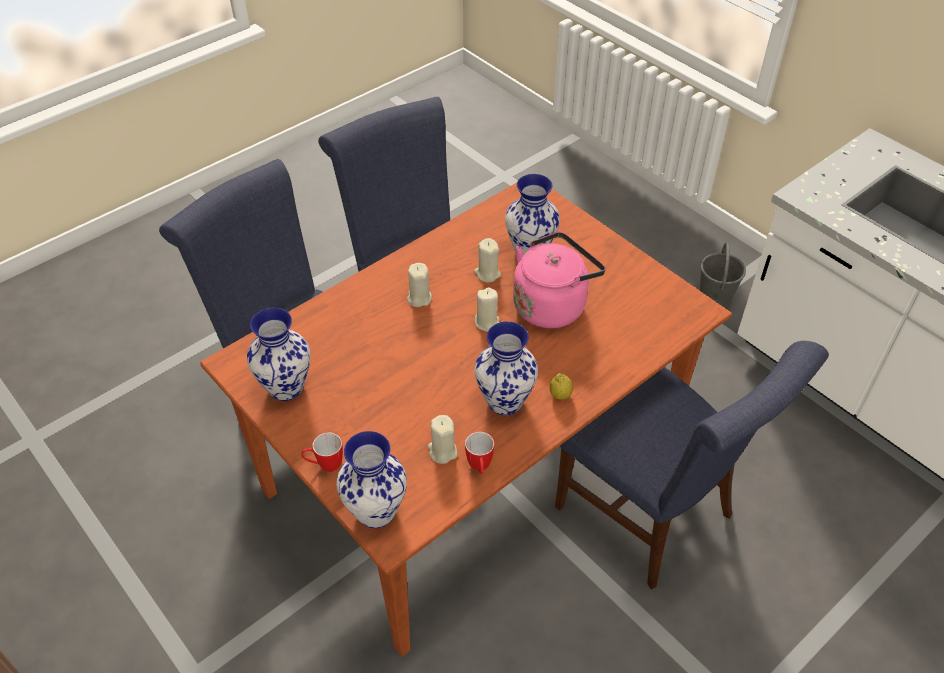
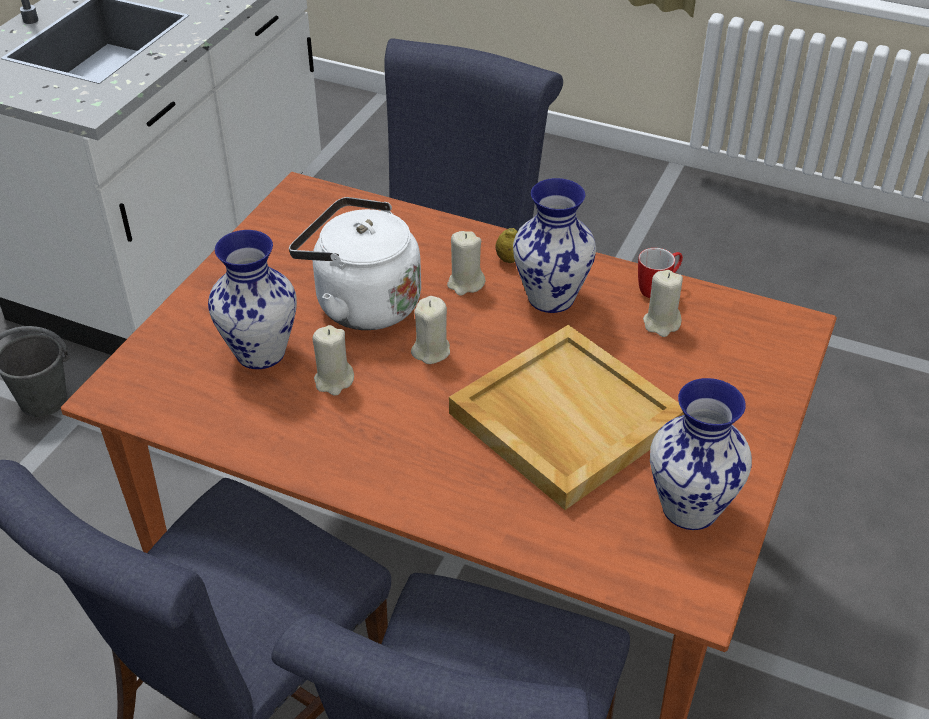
camera: 115 degrees left, 5 degrees down
mug [301,432,343,472] -> none
vase [336,431,407,528] -> none
beige candle [407,263,432,307] -> beige candle moved to [447,231,485,296]
pink kettle [513,232,606,328] -> white kettle [289,197,421,330]
none -> beige tray [449,325,684,510]

